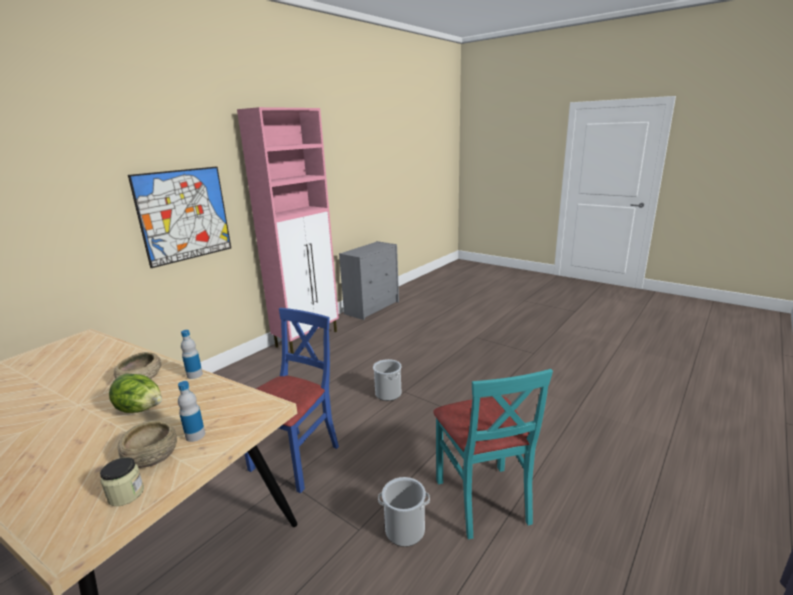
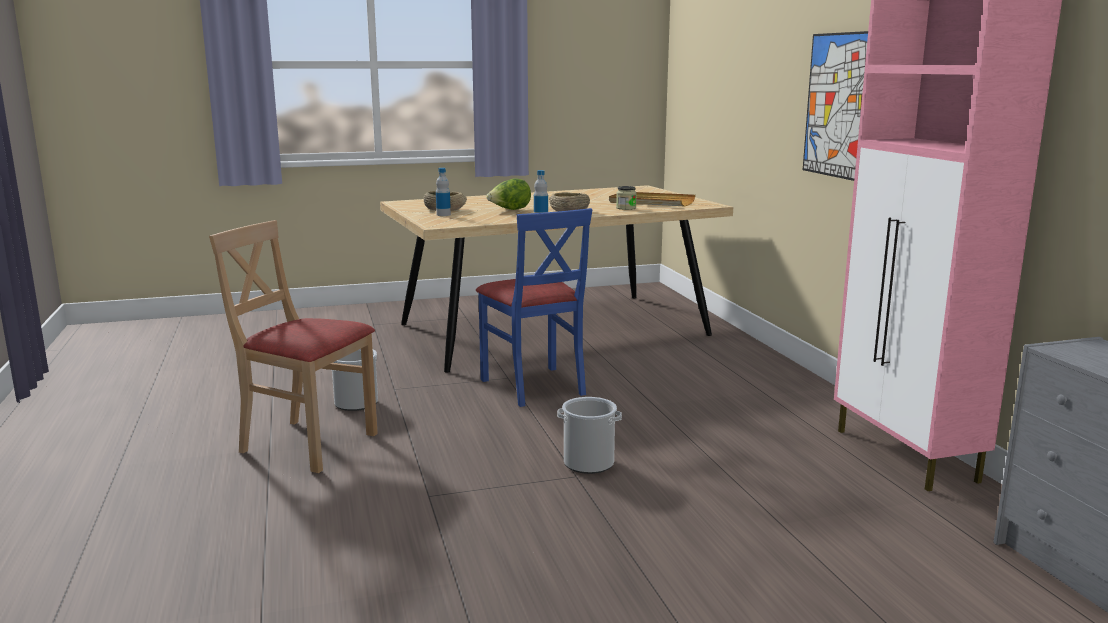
camera: 125 degrees right, 5 degrees down
jar [100,457,144,506] -> jar moved to [616,186,637,210]
turquoise chair [433,369,553,539] -> beige chair [209,220,378,473]
none -> beige tray [609,192,696,206]

